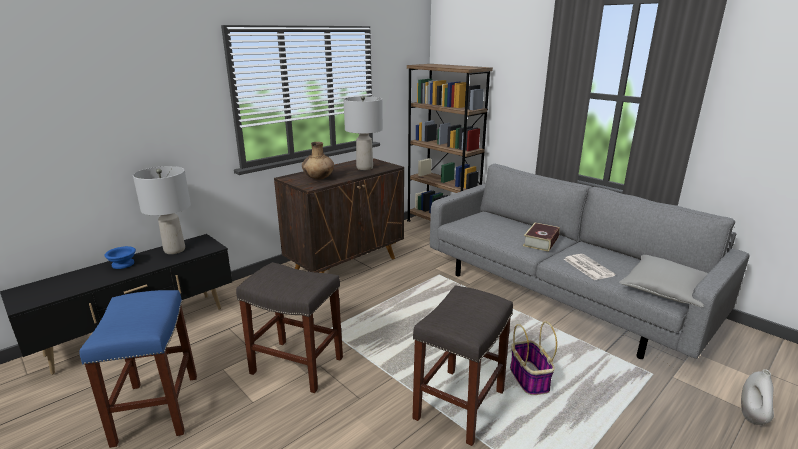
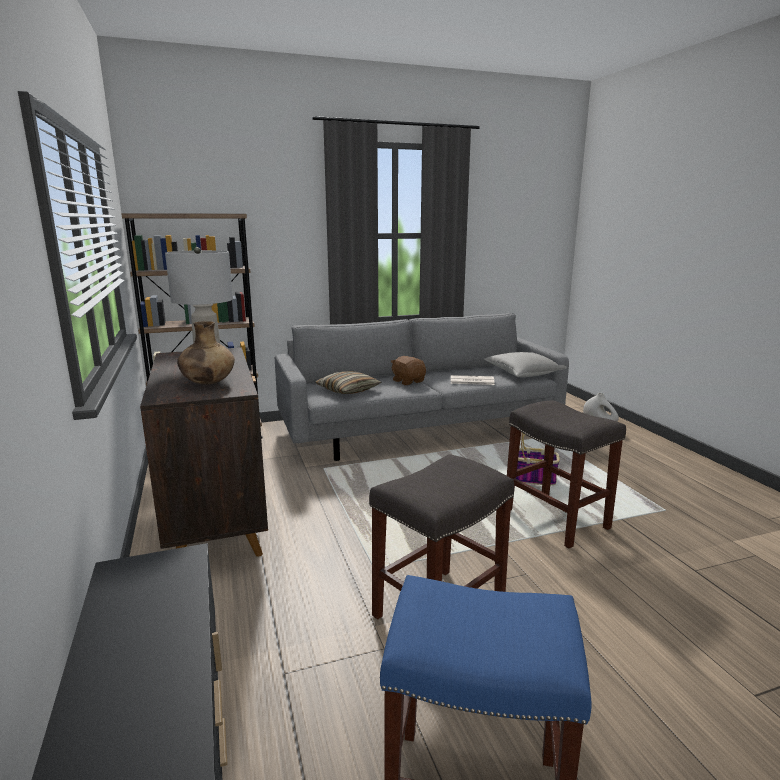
camera: 65 degrees left, 5 degrees down
blue bowl [105,246,136,269] -> none
grey table lamp [133,166,191,254] -> none
book [523,223,560,252] -> brown plush toy [391,356,426,385]
none -> pillow [315,371,382,394]

